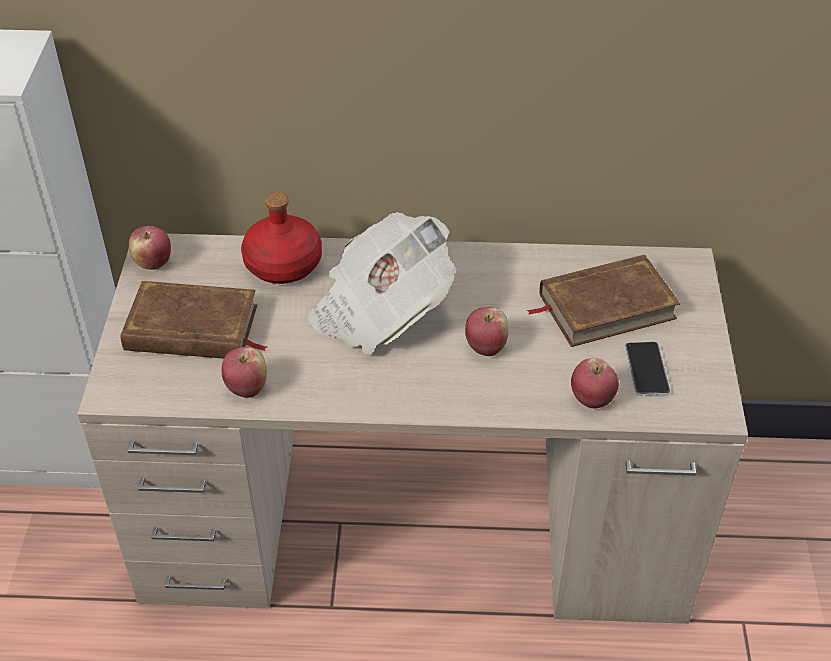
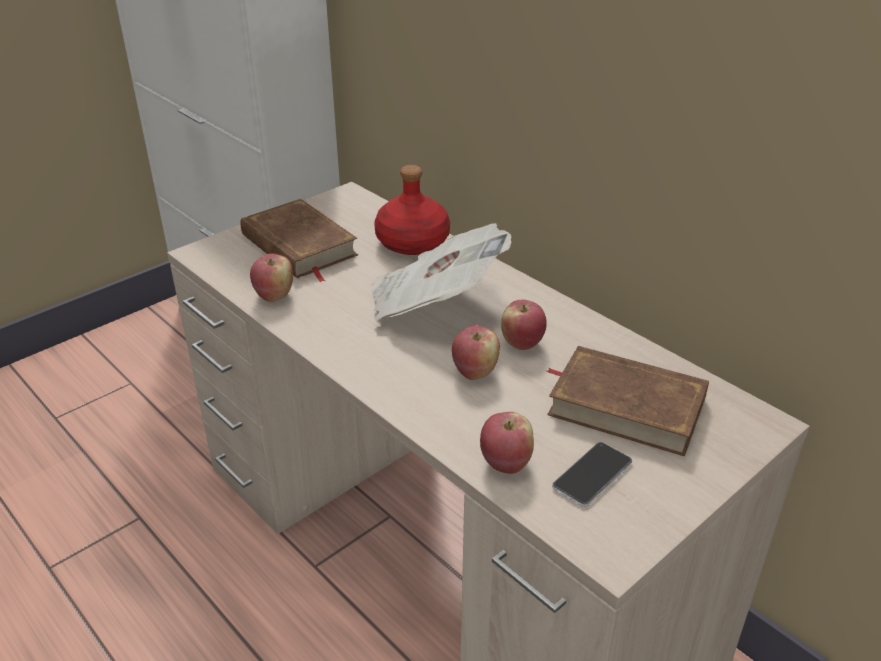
camera: 45 degrees right, 10 degrees down
apple [129,226,171,270] -> apple moved to [501,300,547,350]

